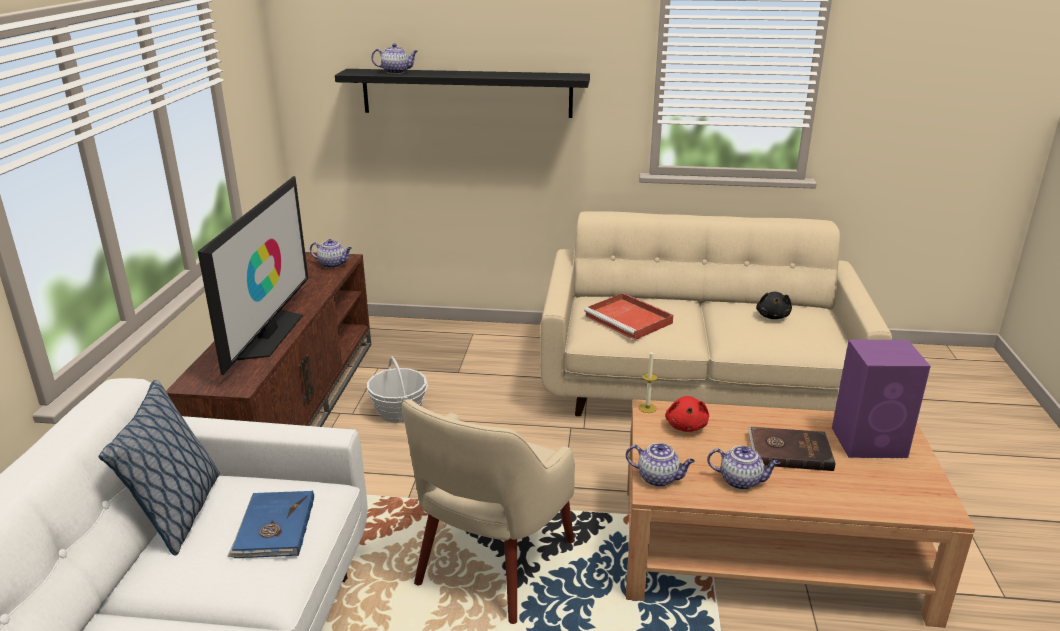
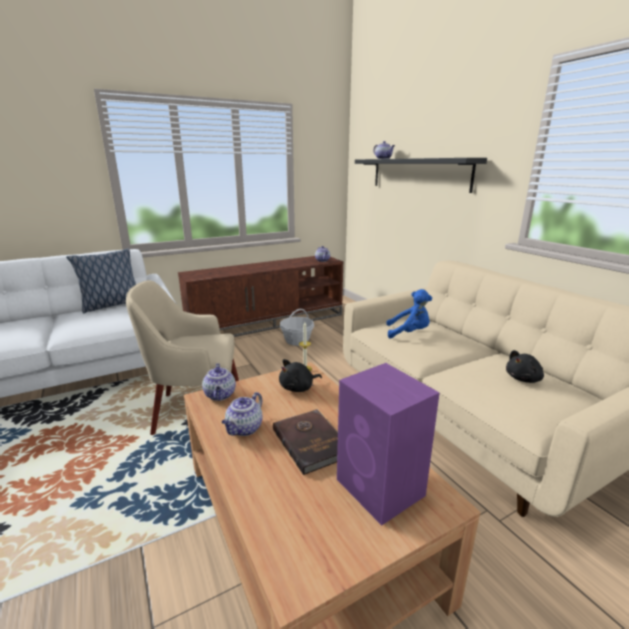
camera: 55 degrees right, 5 degrees down
television [198,176,309,375] -> none
blue book [227,491,314,558] -> none
red tray [584,293,673,340] -> blue plush toy [386,289,432,338]
red plush toy [665,396,709,432] -> black plush toy [279,359,322,392]
teapot [707,446,780,490] -> teapot turned 45 degrees clockwise [222,392,263,436]

